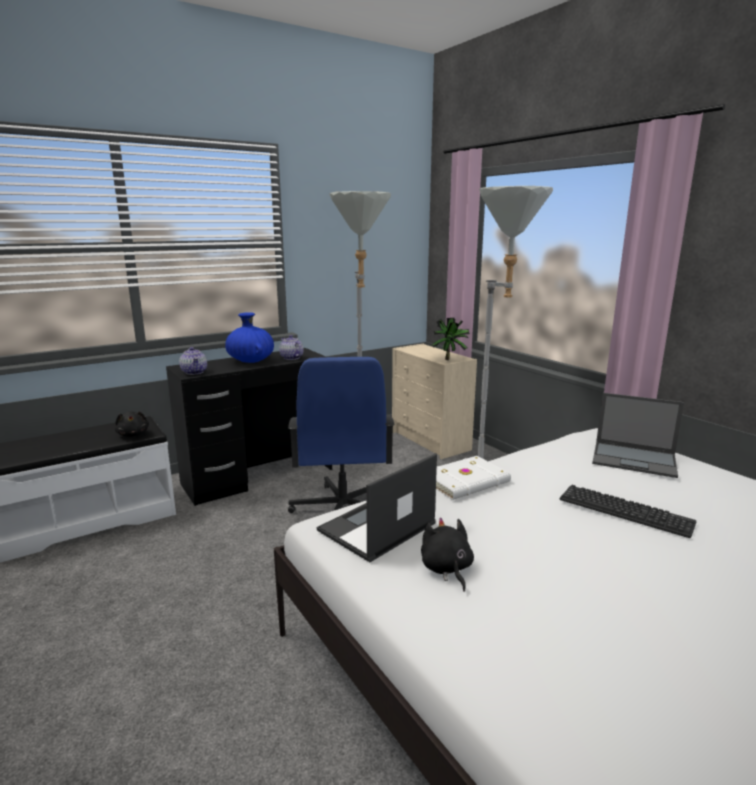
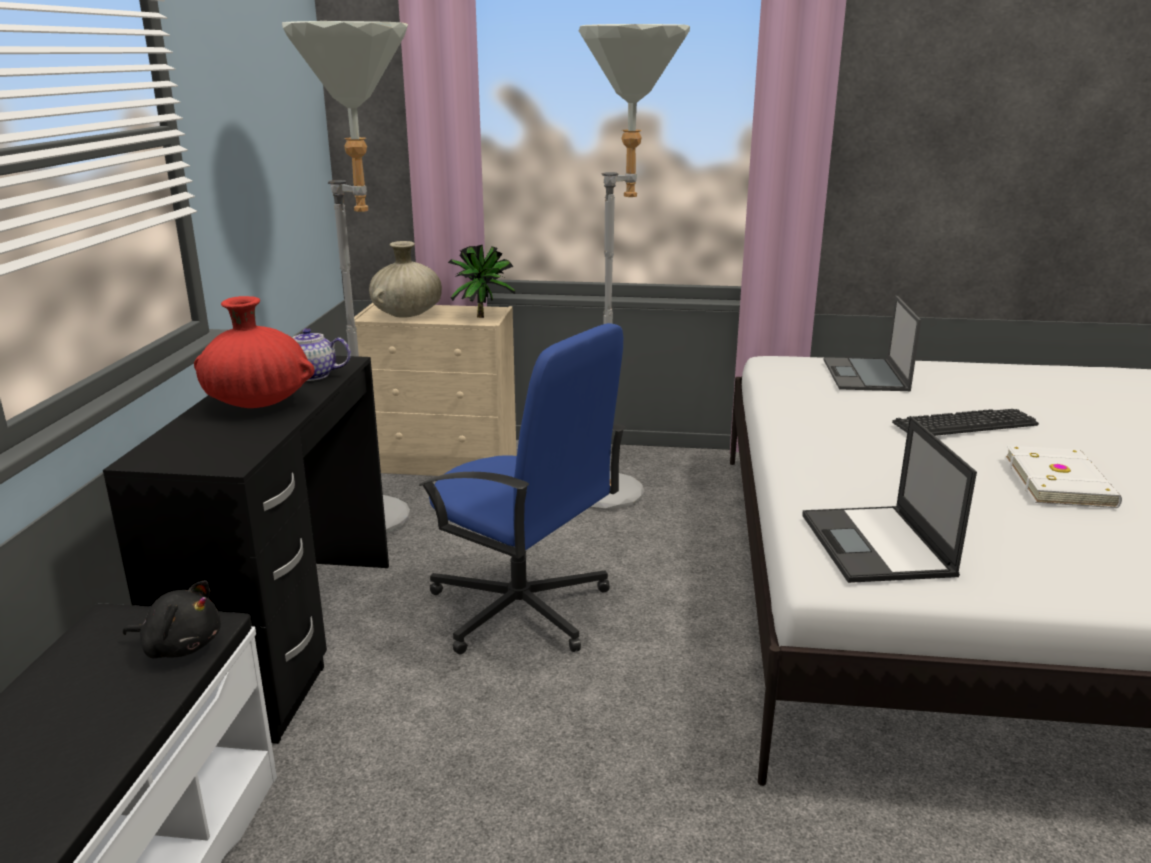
camera: 50 degrees left, 5 degrees up
teapot [179,347,207,375] -> none
blue vase [225,312,274,363] -> red vase [194,296,315,408]
black plush toy [421,517,474,591] -> none
white book [436,456,511,500] -> white book moved to [1004,446,1122,508]
laptop [592,393,684,478] -> laptop turned 120 degrees clockwise [824,296,921,391]
none -> beige vase [369,241,442,317]

